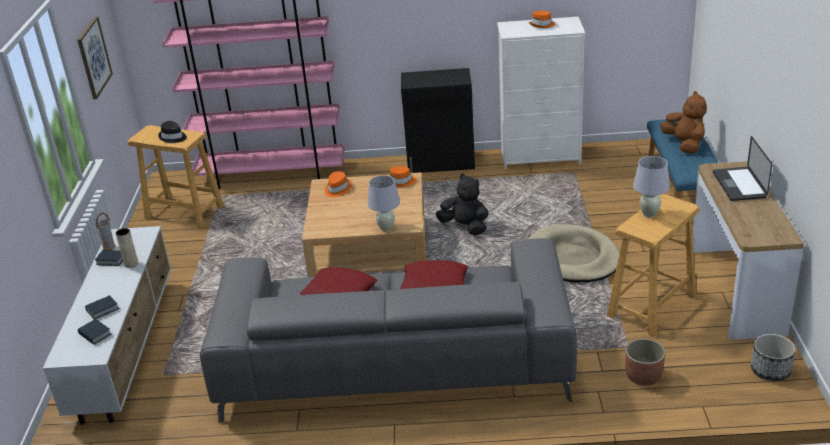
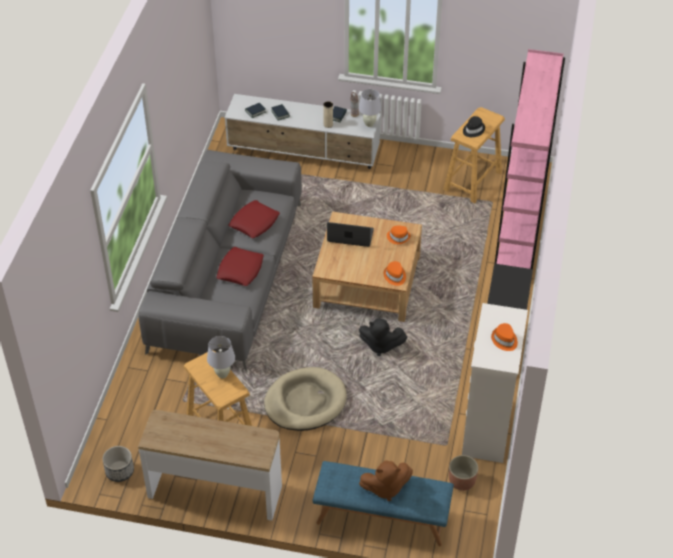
camera: 100 degrees right, 15 degrees up
picture [77,16,113,99] -> none
white table lamp [368,175,400,231] -> white table lamp moved to [358,89,382,127]
black plush toy [436,174,488,235] -> black plush toy turned 60 degrees clockwise [359,319,407,356]
planter [625,339,665,386] -> planter moved to [449,455,478,491]
laptop [713,136,772,201] -> laptop moved to [327,222,374,247]

